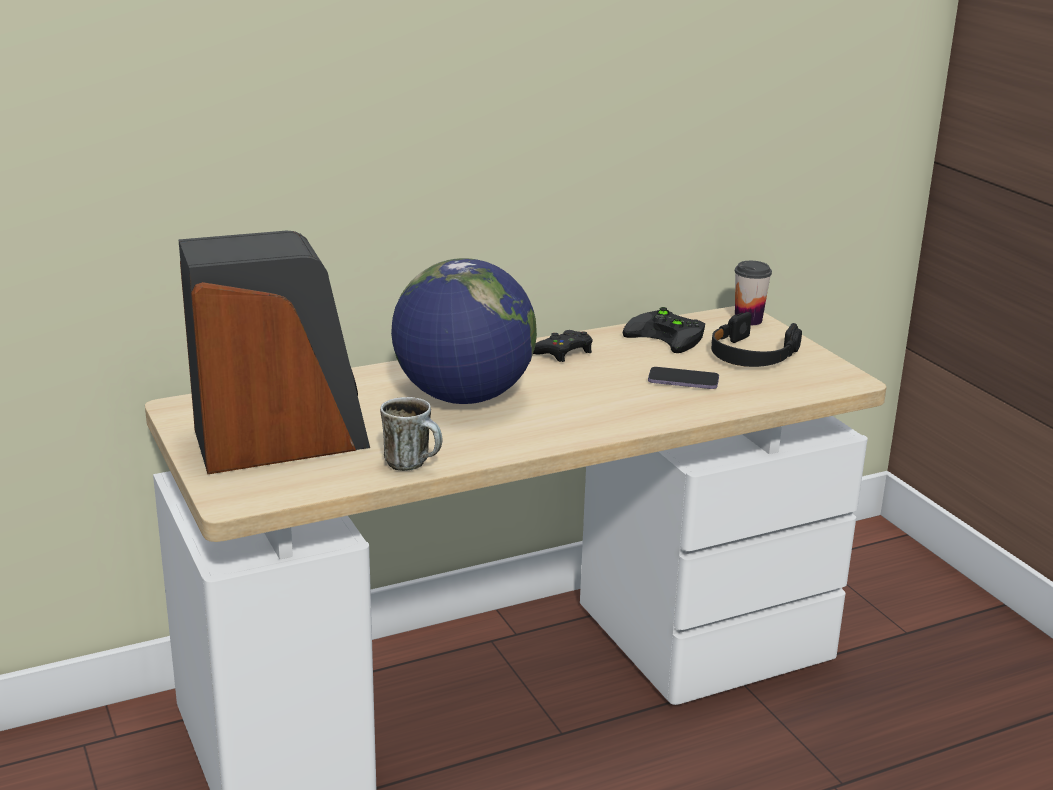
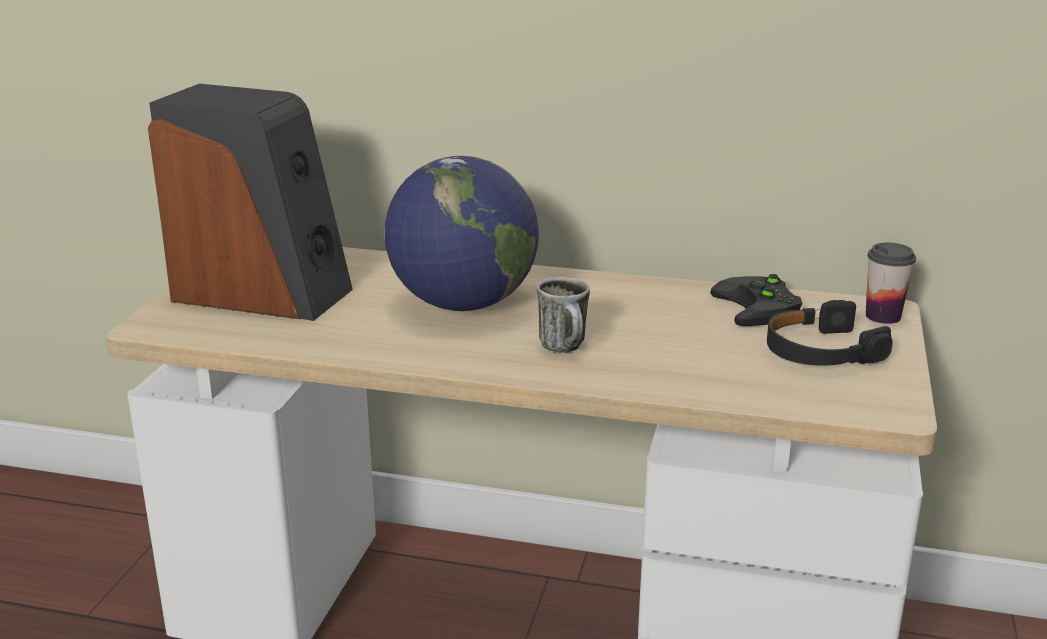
camera: 40 degrees right, 0 degrees up
mug [380,397,443,471] -> mug moved to [537,277,590,353]
black game controller [533,330,593,362] -> none
phone [648,367,719,389] -> none

